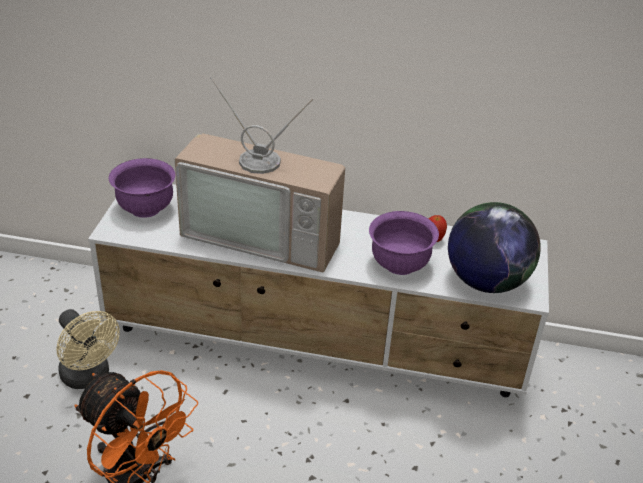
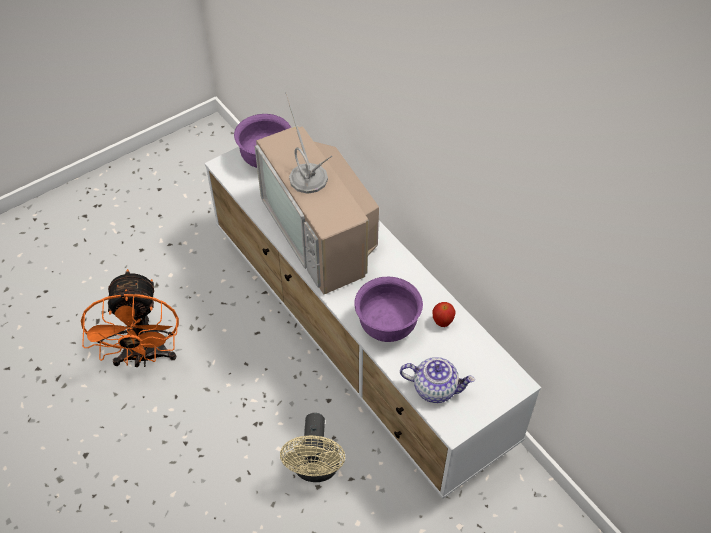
camera: 45 degrees right, 15 degrees up
beige fan [56,309,120,389] -> beige fan moved to [280,413,345,482]
globe [448,202,541,293] -> teapot [400,357,475,403]

